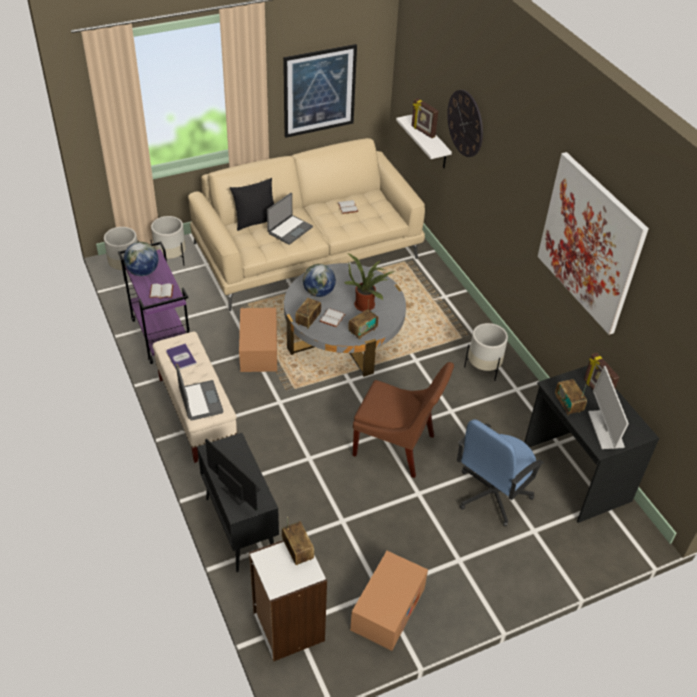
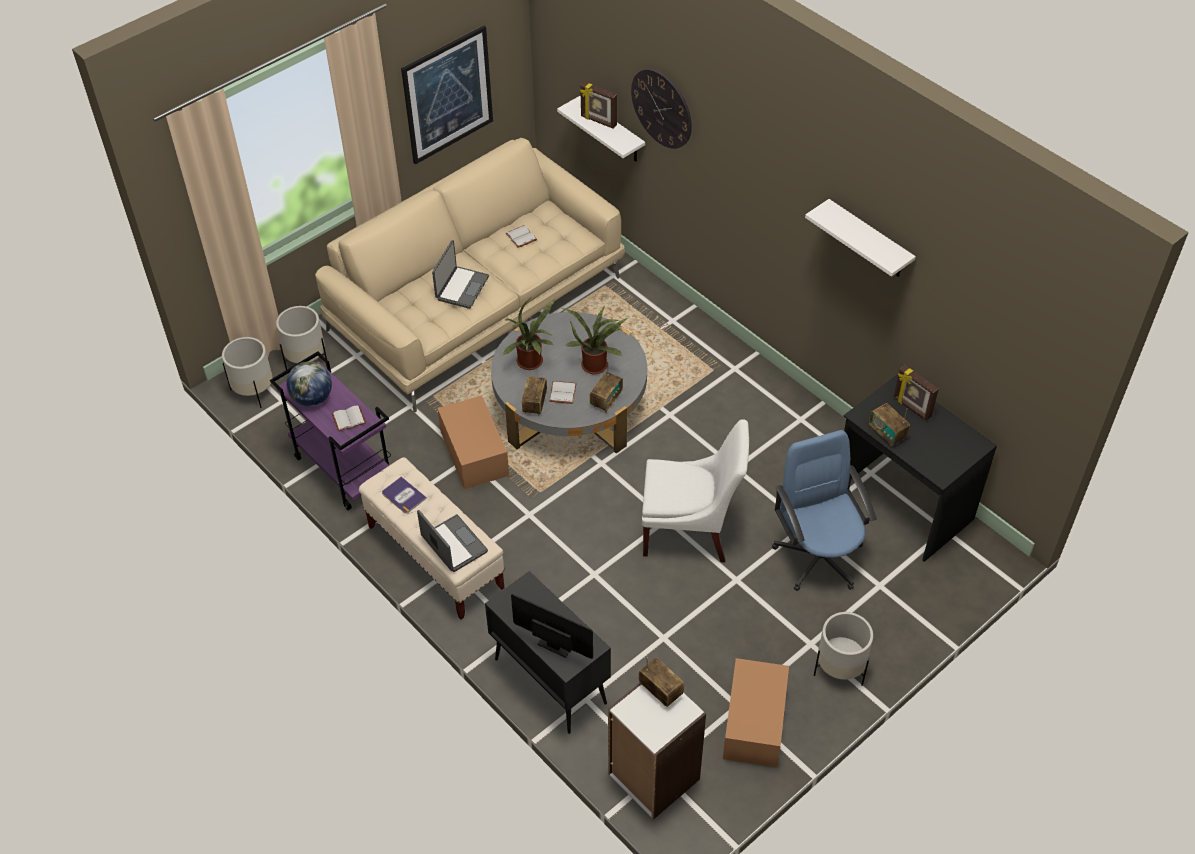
camera: 15 degrees left, 5 degrees up
black pillow [230,178,274,231] -> none
globe [303,264,336,297] -> potted plant [502,299,555,370]
brown chair [352,362,454,478] -> white chair [642,419,749,563]
blue office chair [457,419,544,526] -> blue office chair turned 135 degrees clockwise [772,430,877,591]
white planter [464,323,508,381] -> white planter moved to [814,612,873,686]
picture [538,152,649,335] -> white shelf [805,199,916,277]
monitor [588,366,629,449] -> none

